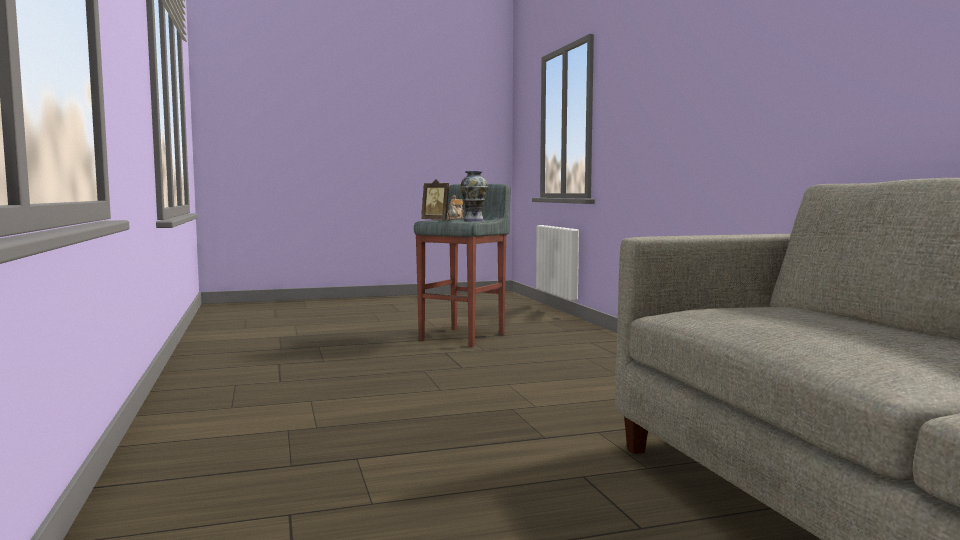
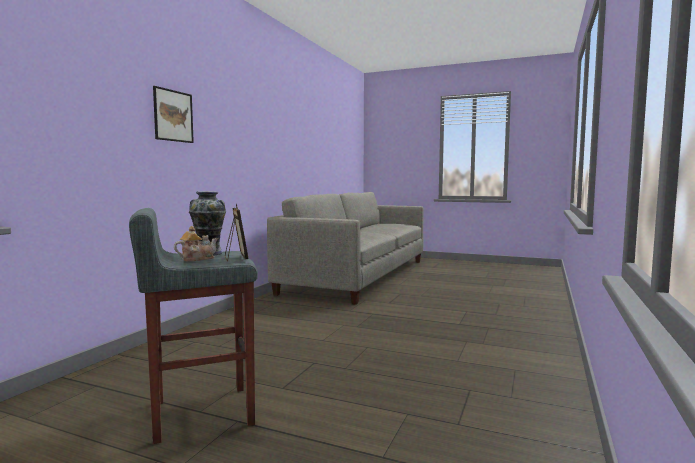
camera: 140 degrees left, 0 degrees up
none -> picture [153,86,194,143]

